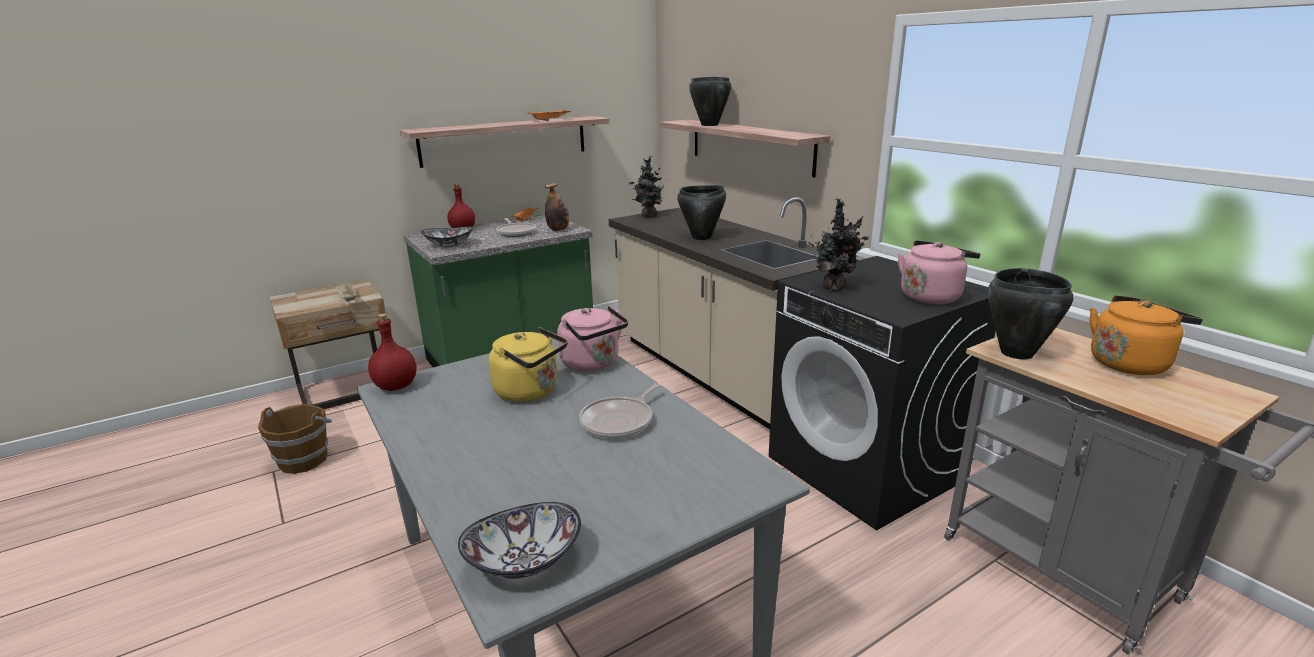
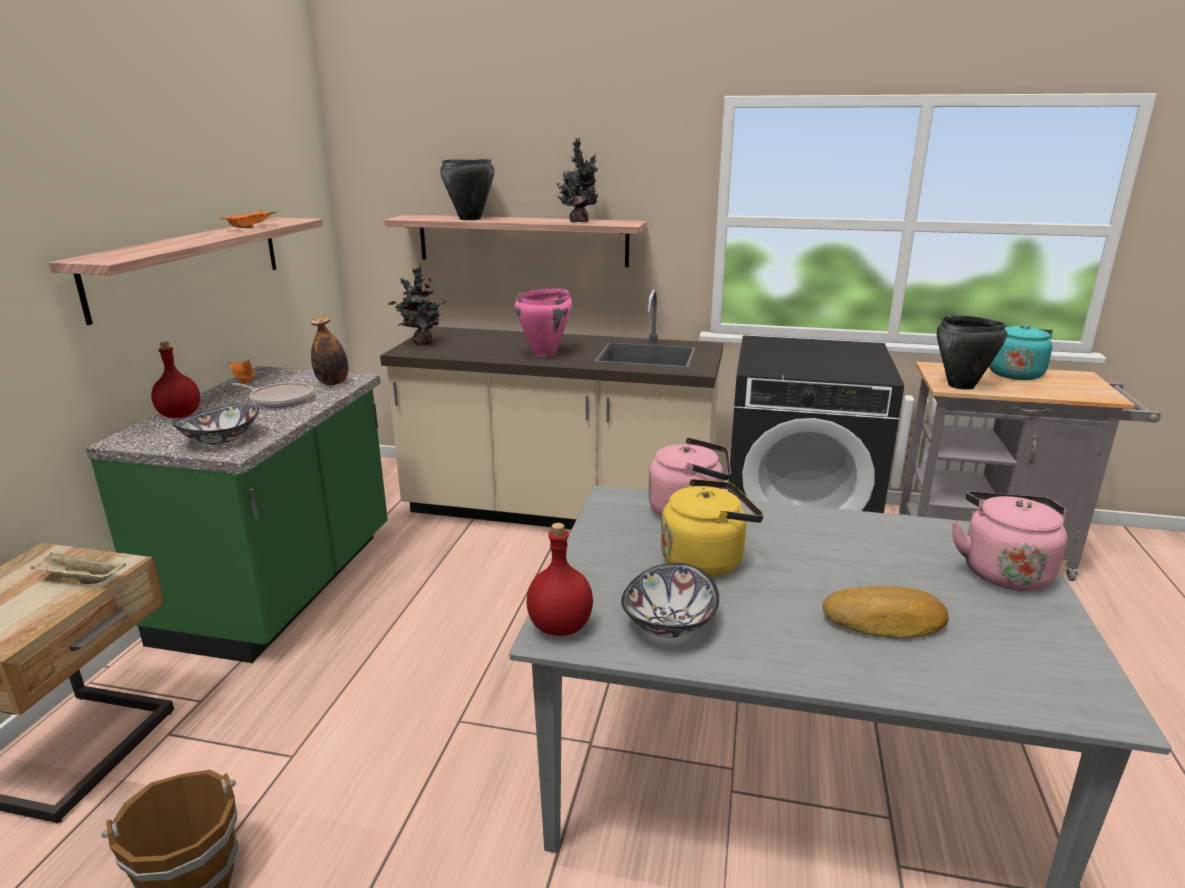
camera: 45 degrees left, 0 degrees up
bowl [458,502,581,579] -> bowl moved to [621,563,719,638]
frying pan [579,383,660,439] -> none
black cooking pot [677,185,726,240] -> pink cooking pot [515,288,572,357]
potted plant [808,198,869,291] -> potted plant moved to [557,138,598,223]
pink kettle [898,240,980,304] -> pink kettle moved to [952,492,1067,591]
orange kettle [1090,295,1203,375] -> turquoise kettle [989,324,1053,380]
none -> bread [822,586,949,639]

